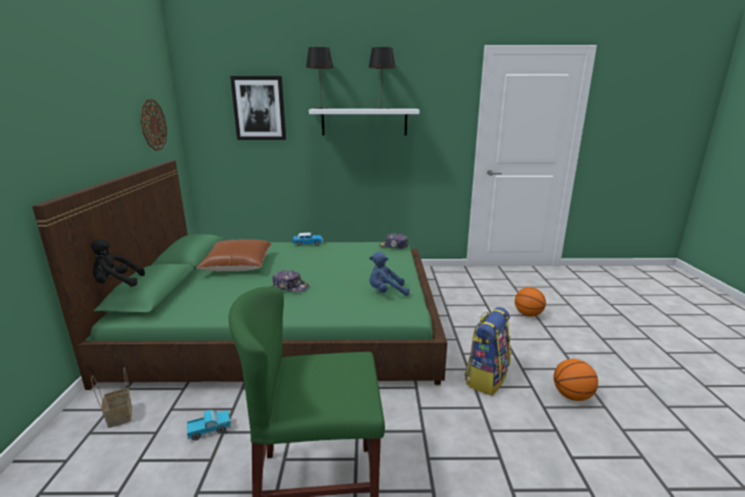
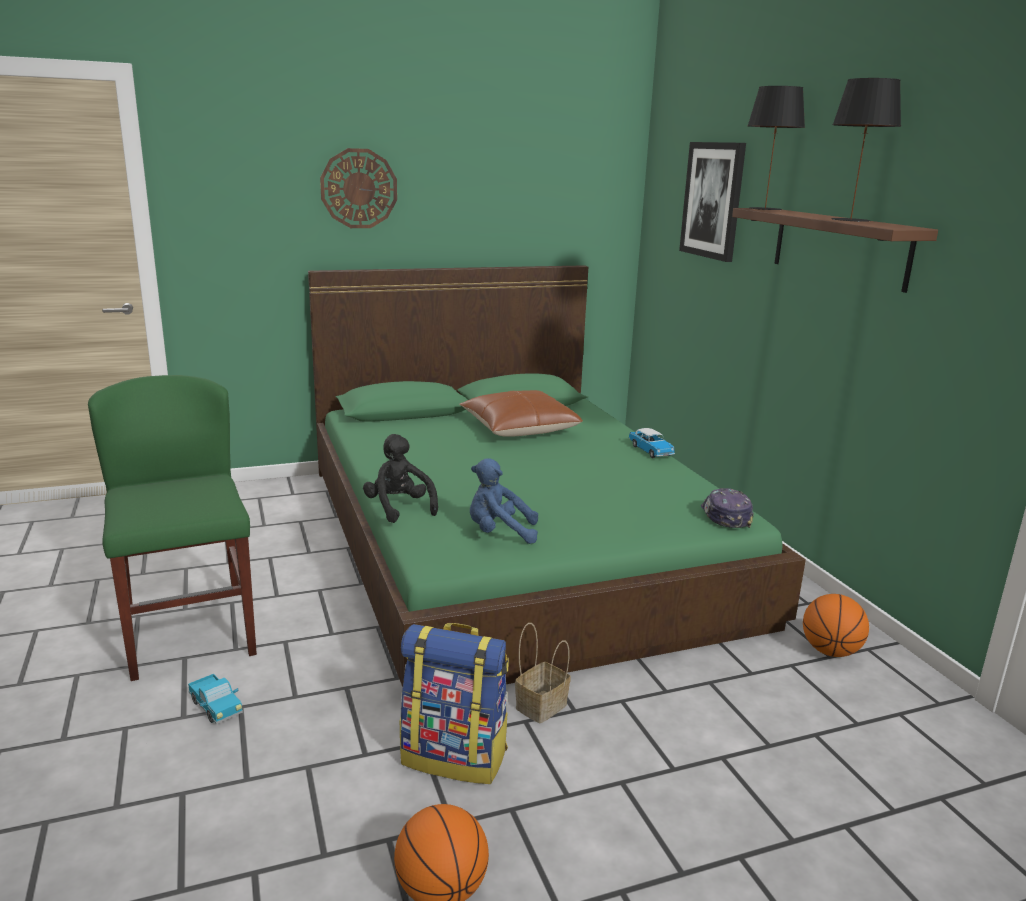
camera: 70 degrees right, 0 degrees up
black plush toy [91,239,145,287] -> black plush toy moved to [363,434,438,523]
basket [91,368,132,428] -> basket moved to [515,623,571,723]
wall clock [141,99,167,151] -> wall clock moved to [320,148,397,228]
toy truck [187,410,232,441] -> toy truck moved to [188,674,243,724]
cap [272,270,309,292] -> none
white shelf [309,109,419,135] -> brown shelf [732,208,938,293]
blue plush toy [369,251,410,296] -> blue plush toy turned 60 degrees counterclockwise [470,458,538,544]
basketball [515,287,546,317] -> basketball moved to [803,594,869,657]

